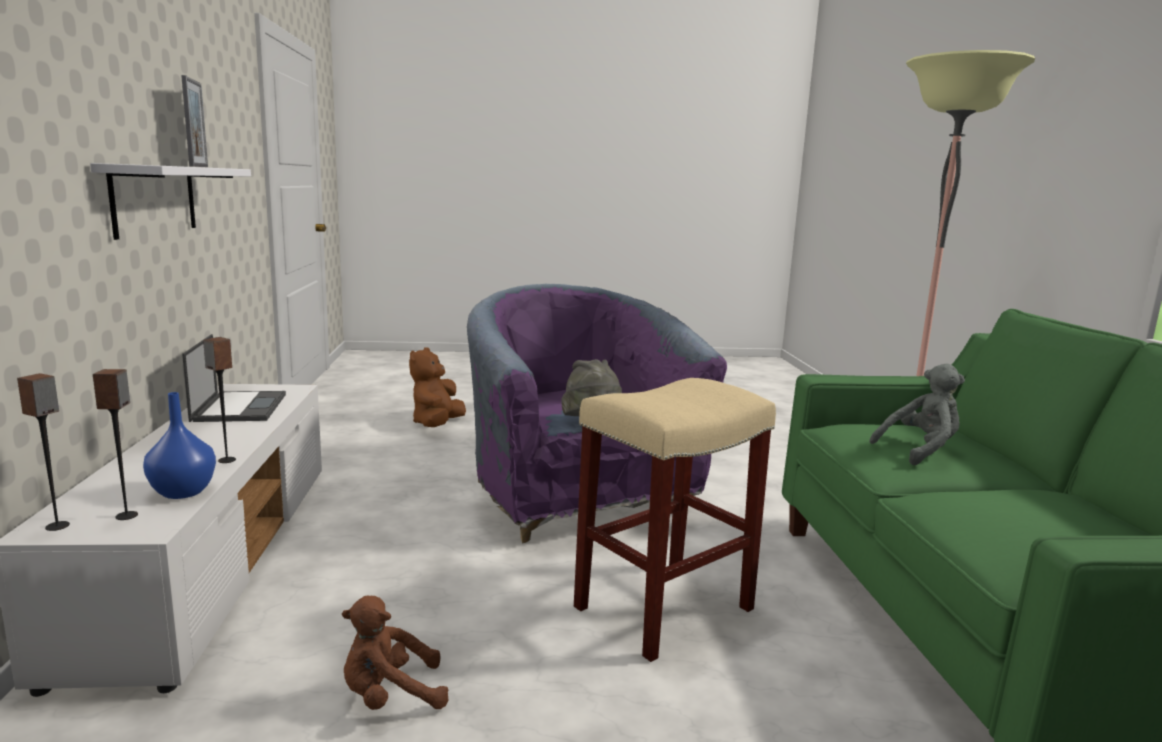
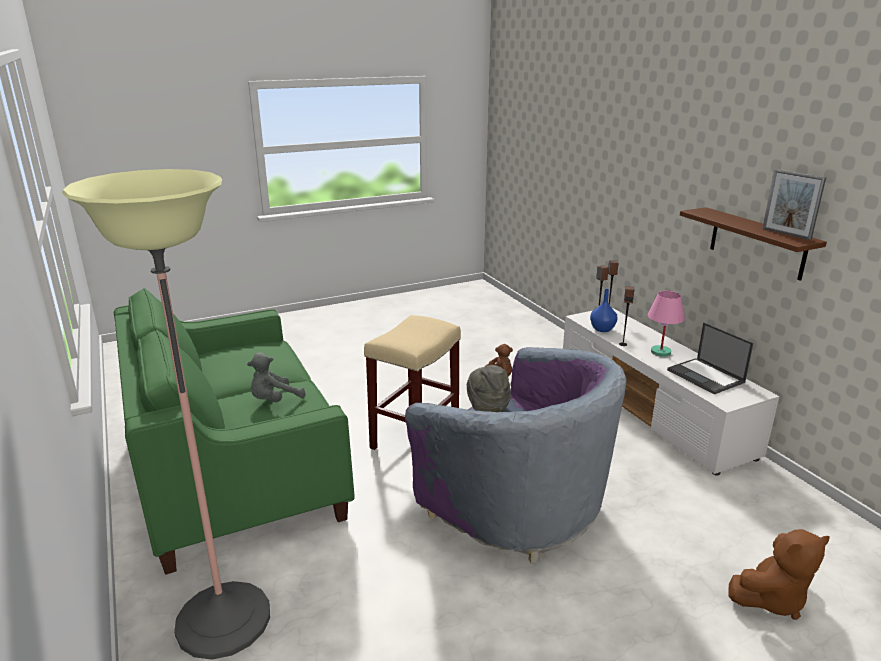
camera: 160 degrees right, 10 degrees up
white shelf [90,163,251,240] -> brown shelf [680,207,827,281]
brown plush toy [409,347,466,427] -> brown plush toy turned 75 degrees clockwise [728,529,830,620]
none -> pink table lamp [648,291,685,357]

